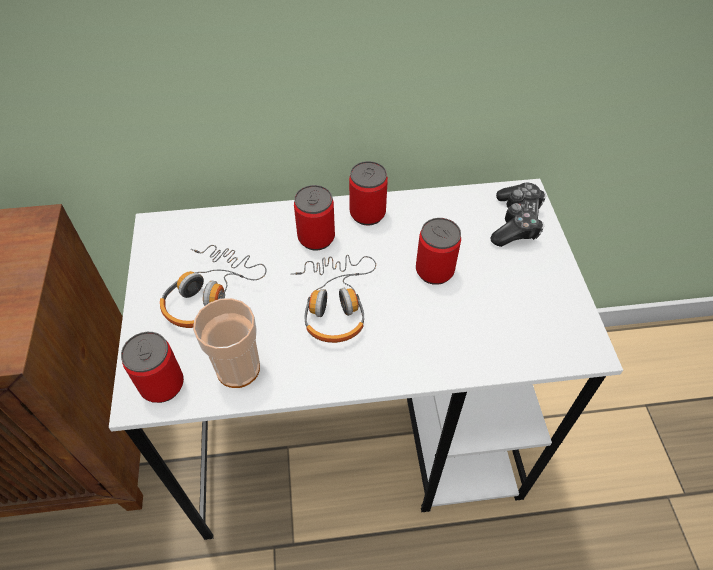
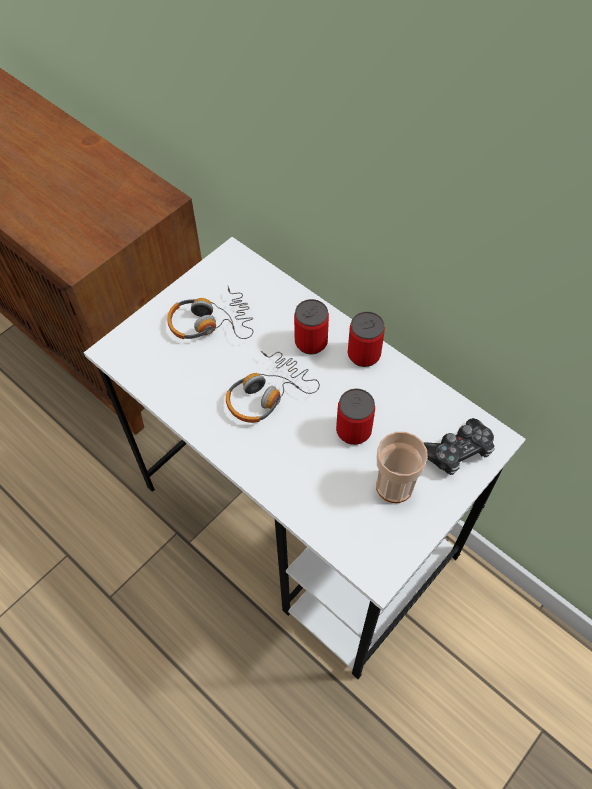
camera: 50 degrees right, 5 degrees up
can [121,332,184,403] -> none
cup [193,298,260,388] -> cup moved to [376,432,428,503]

